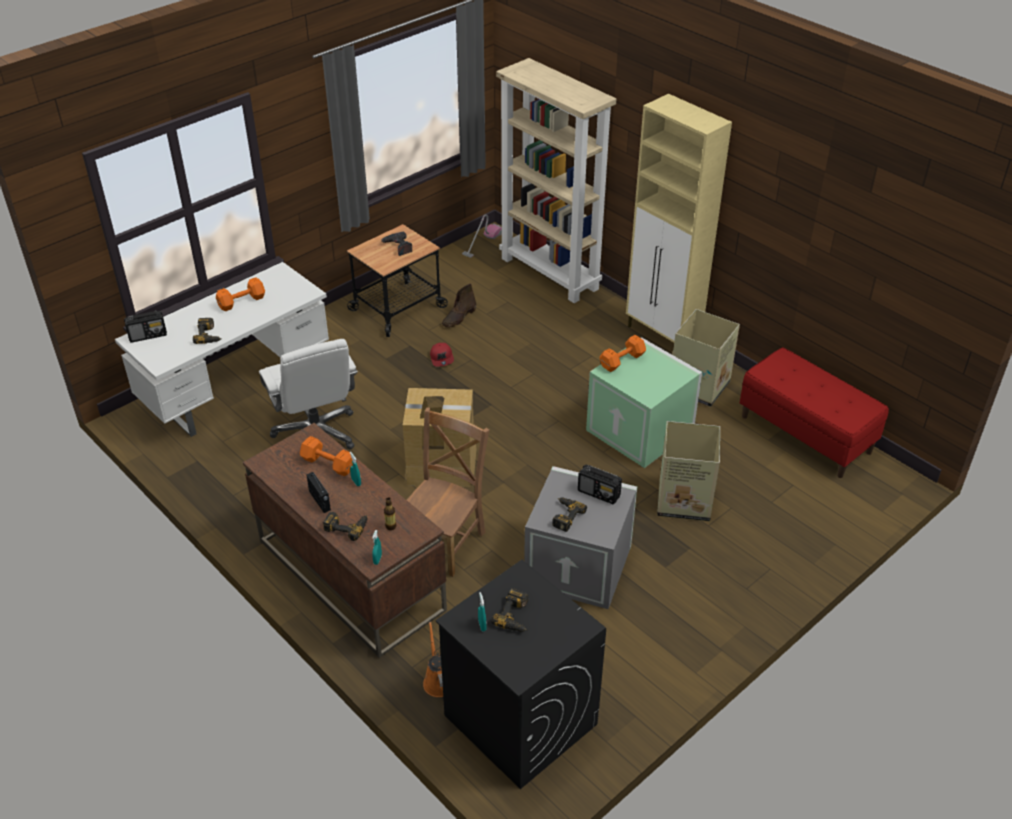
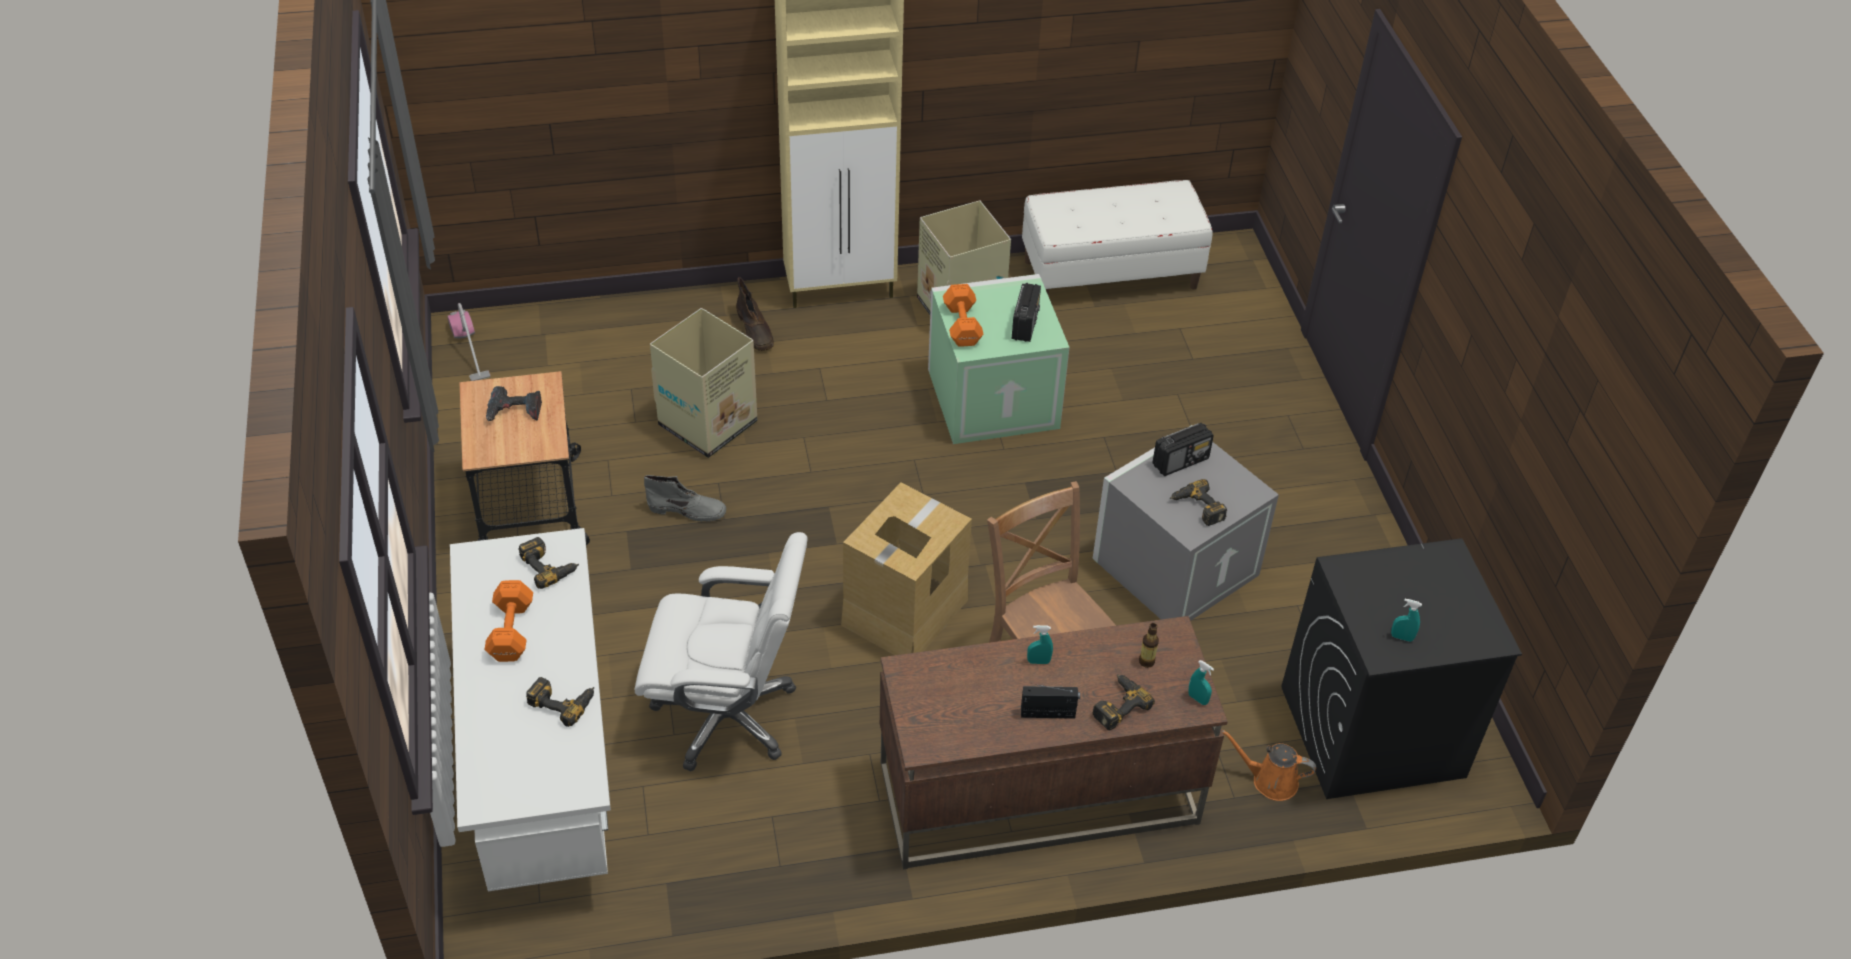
camera: 60 degrees left, 5 degrees up
radio [124,311,167,343] -> radio moved to [1012,283,1041,342]
orange dumbbell [300,436,353,476] -> none
red cap [430,343,454,367] -> grey boot [644,475,726,522]
brown boot [442,284,476,328] -> brown boot moved to [736,277,774,351]
power drill [491,588,528,632] -> power drill moved to [518,537,579,589]
beige bookcase [496,58,616,303] -> none
cardboard box [657,421,720,521] -> cardboard box moved to [650,308,757,458]
red bench [740,347,889,478] -> white bench [1022,180,1212,294]

